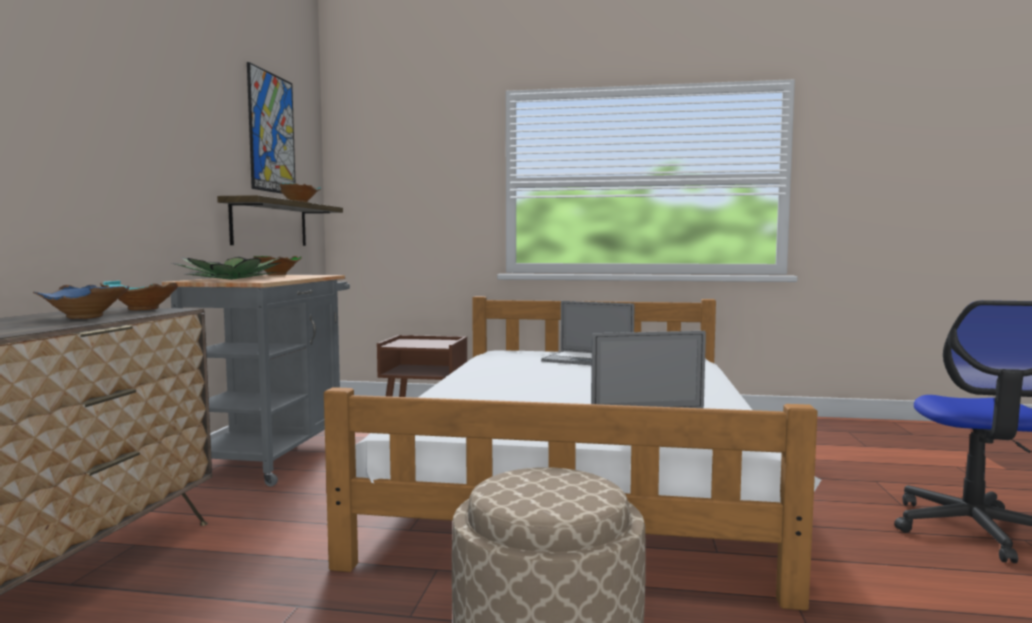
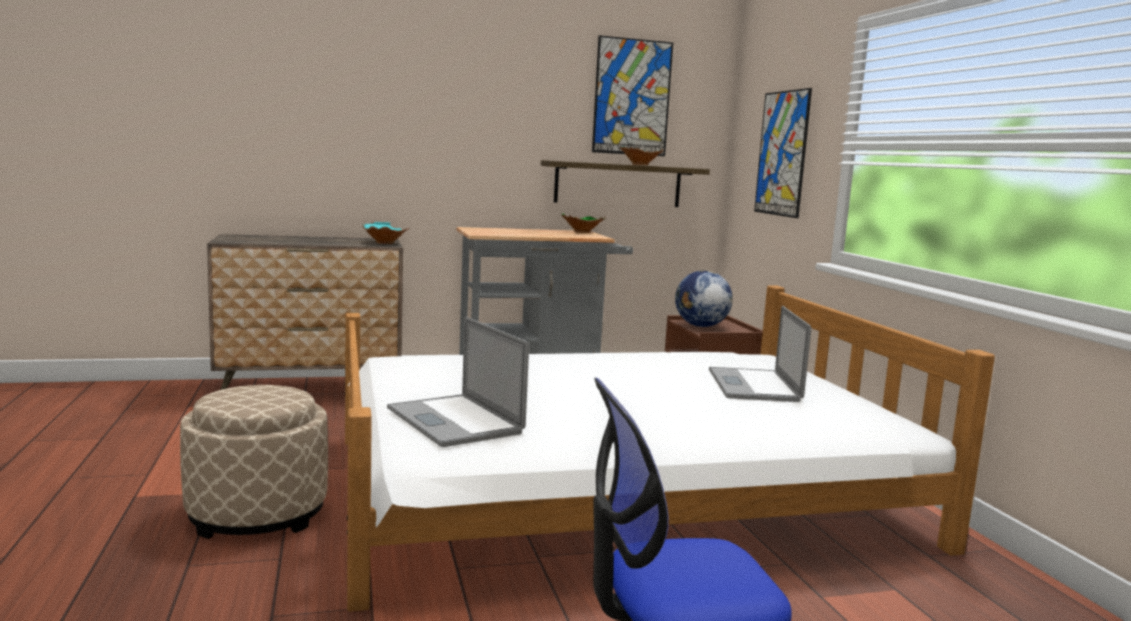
camera: 65 degrees right, 5 degrees up
blue bowl [33,285,129,319] -> none
potted plant [172,257,282,280] -> none
none -> globe [675,270,733,327]
none -> picture [754,88,812,218]

